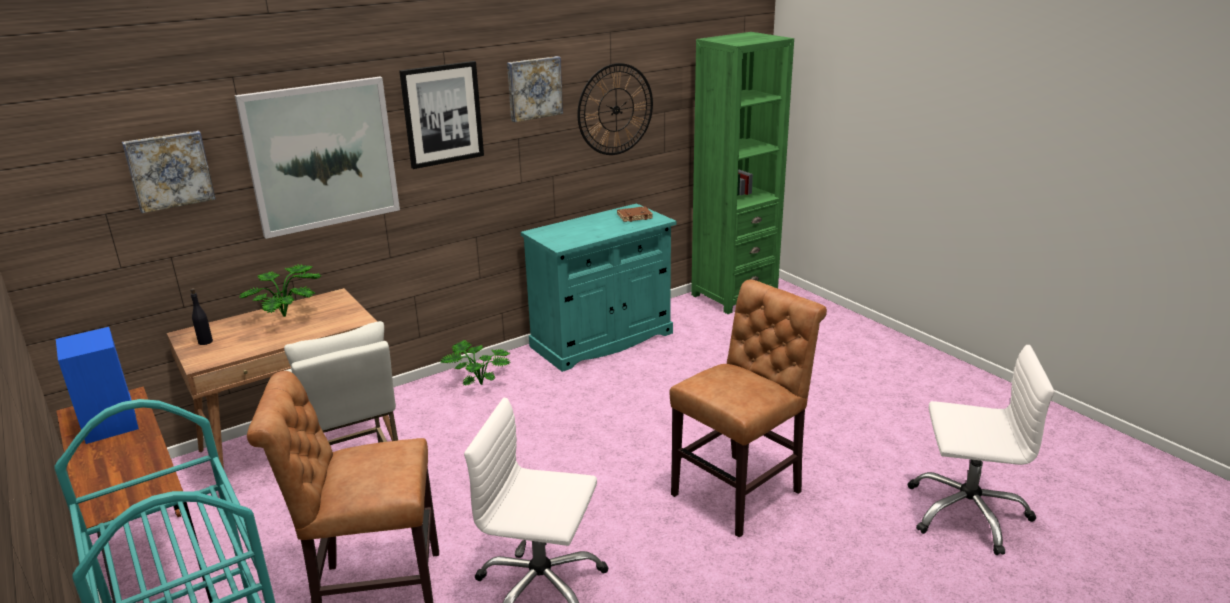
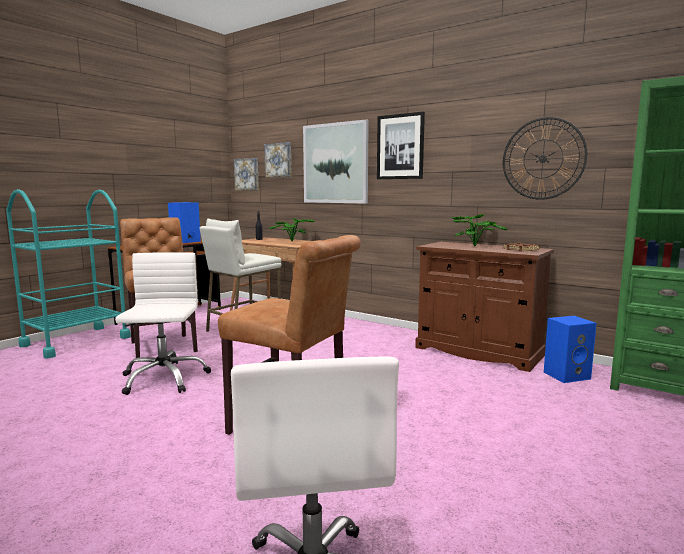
camera: 70 degrees right, 15 degrees down
potted plant [440,340,510,385] -> potted plant moved to [451,214,508,246]
picture [507,56,563,122] -> picture moved to [234,158,259,190]
turquoise cabinet [521,203,677,372] -> brown cabinet [415,242,554,372]
none -> blue speaker [544,316,597,383]

